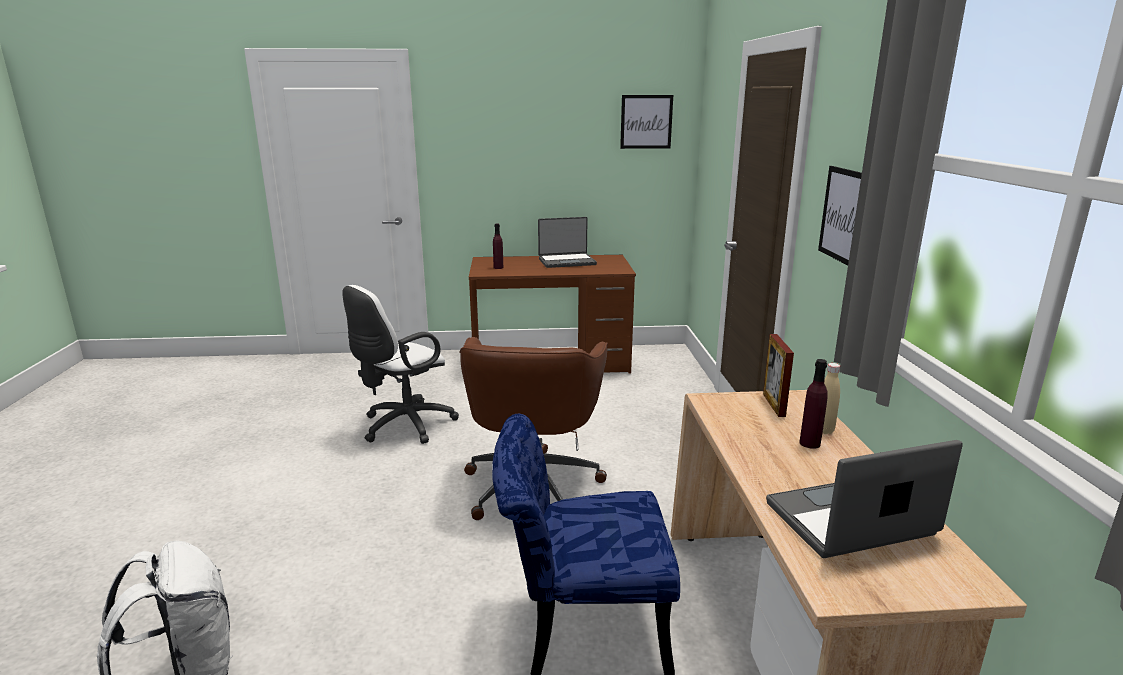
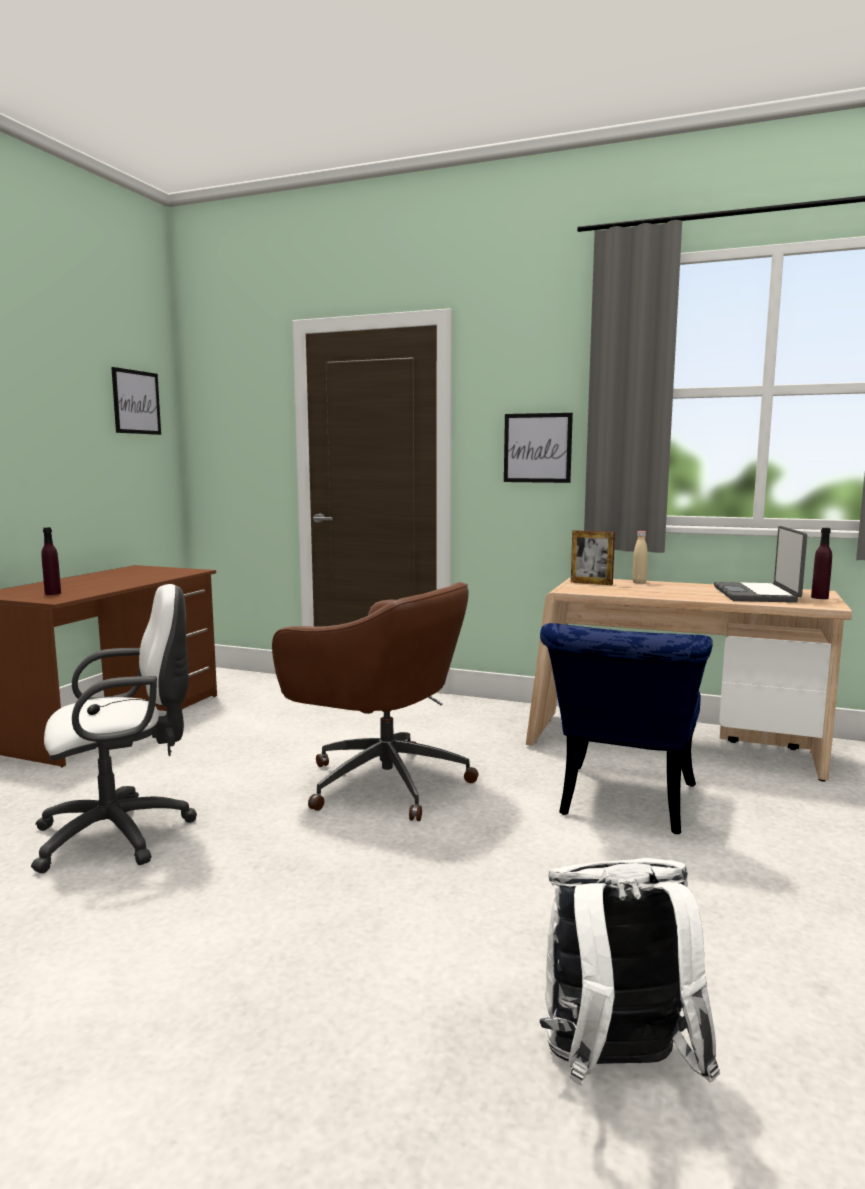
camera: 65 degrees left, 10 degrees down
white office chair [342,285,459,444] -> white office chair turned 90 degrees counterclockwise [31,584,197,873]
laptop [538,217,597,268] -> none
purple bottle [799,359,828,449] -> purple bottle moved to [811,528,832,599]

